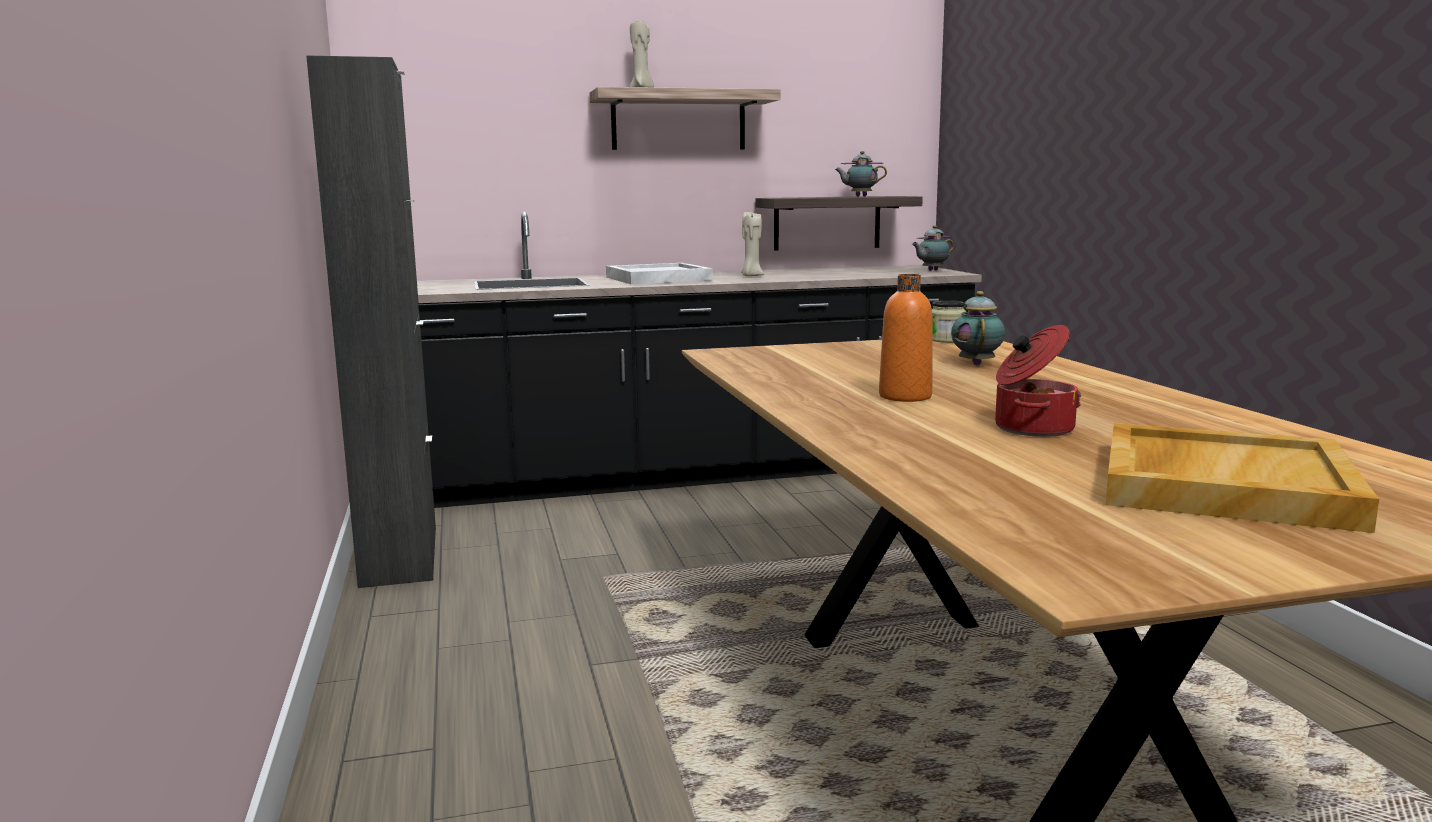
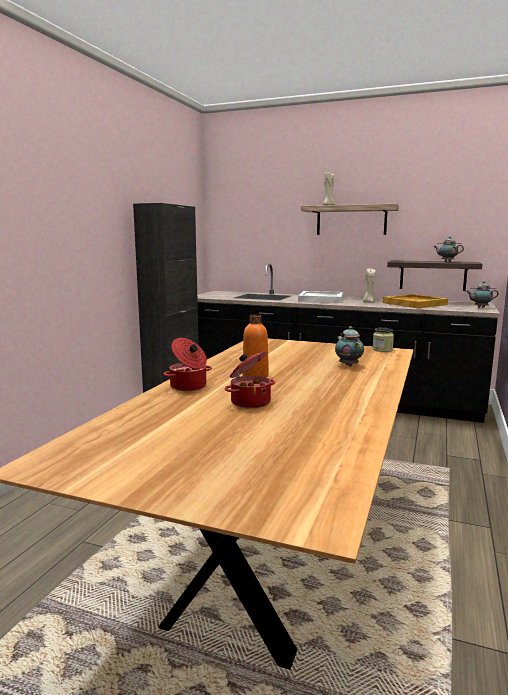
camera: 35 degrees right, 0 degrees up
teapot [951,291,1005,366] -> teapot turned 60 degrees counterclockwise [335,326,364,367]
beige tray [1106,423,1379,533] -> beige tray moved to [382,294,448,308]
none -> cooking pot [164,338,212,391]

